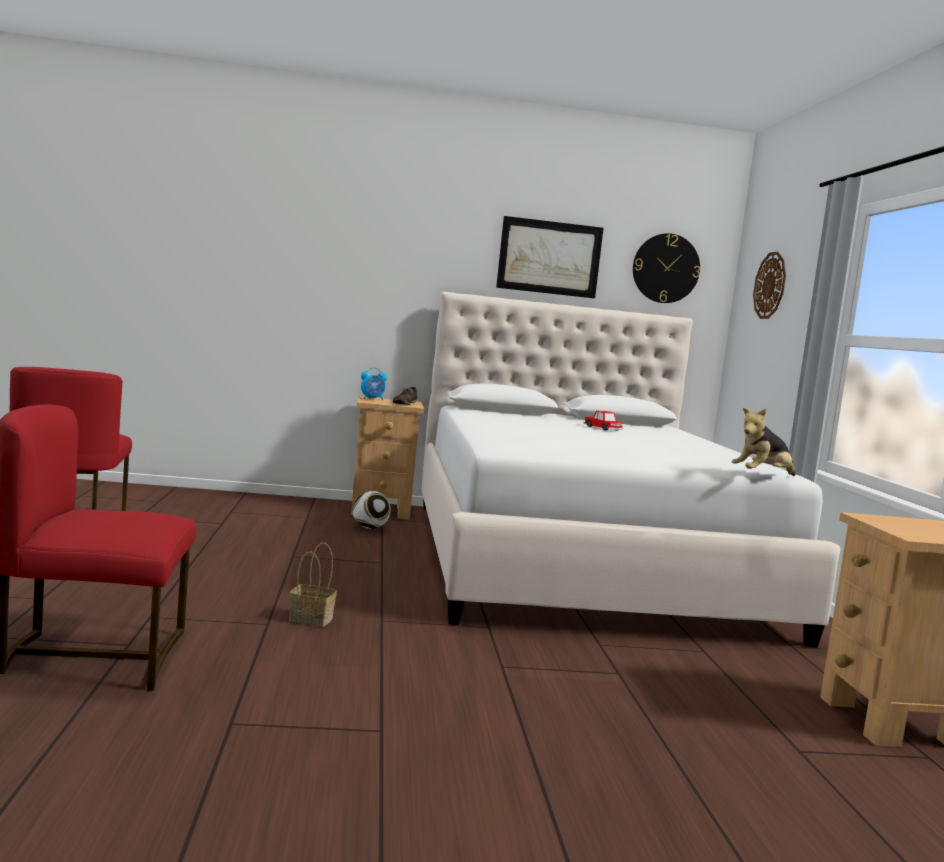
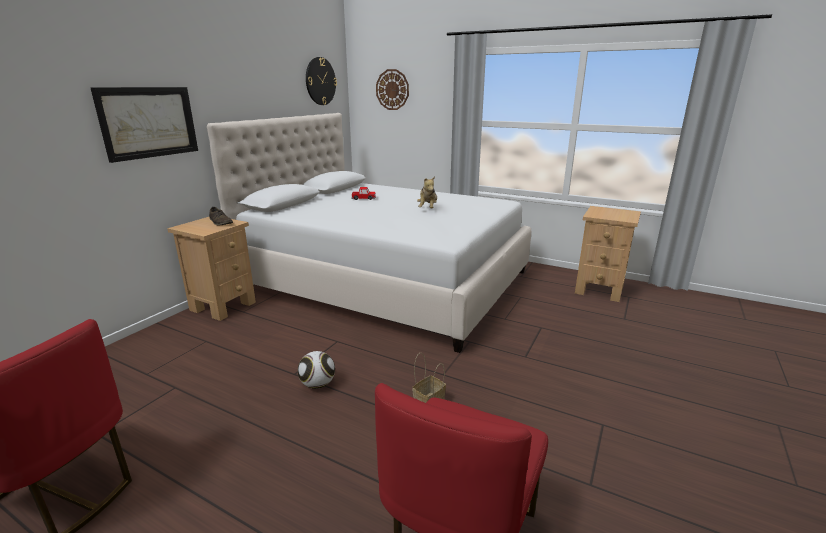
camera: 55 degrees left, 15 degrees up
football [353,491,391,529] -> football moved to [298,351,335,389]
alarm clock [361,368,387,400] -> none
picture [496,216,604,298] -> picture moved to [90,87,198,163]
plush toy [732,408,795,476] -> plush toy moved to [417,176,437,208]

